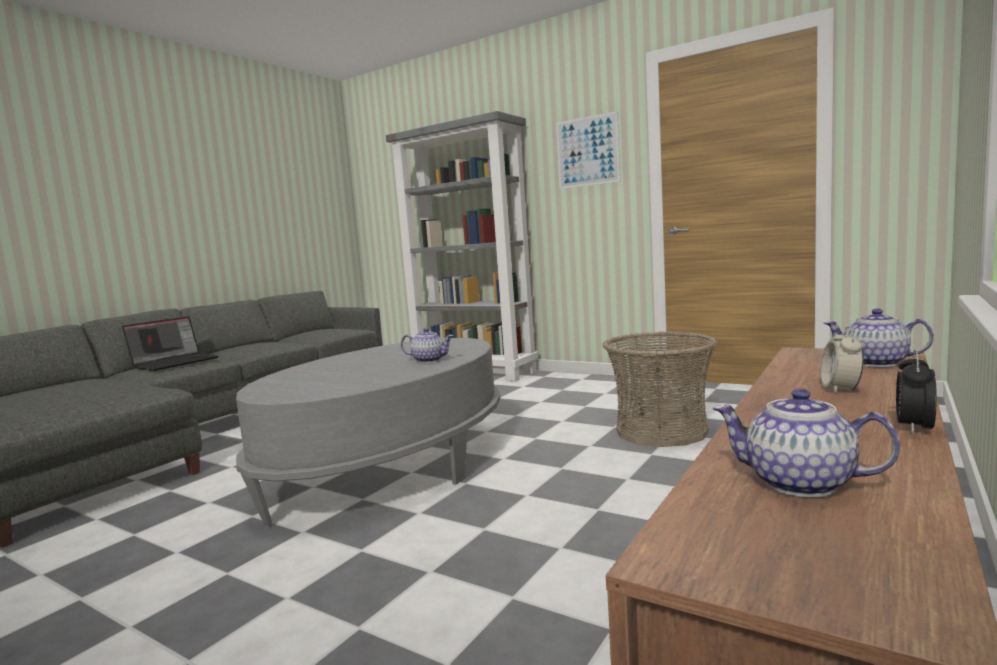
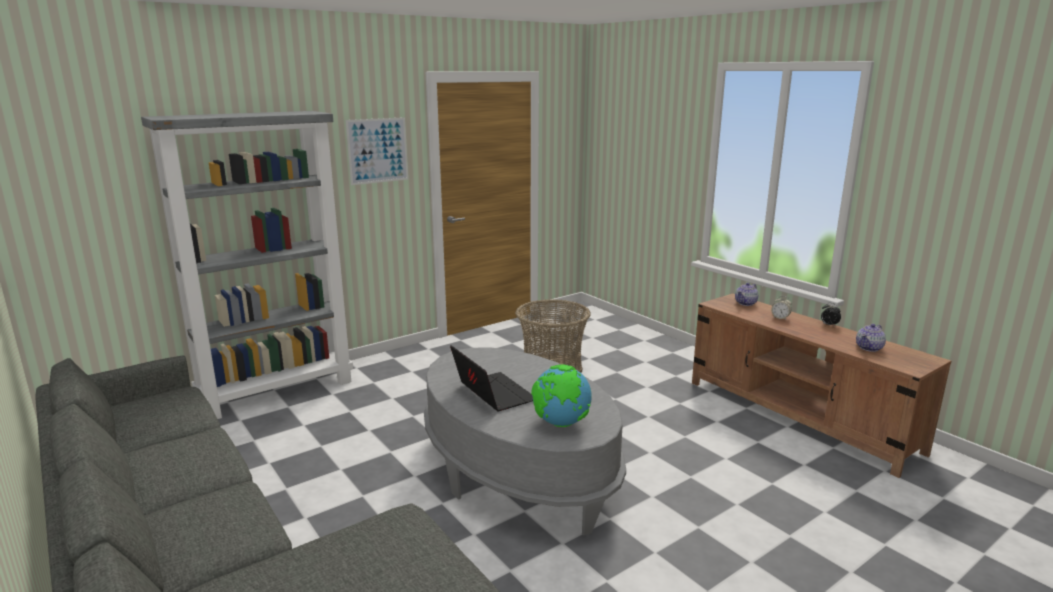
camera: 70 degrees left, 10 degrees up
laptop [122,316,219,371] -> laptop moved to [450,345,533,412]
teapot [401,328,453,363] -> none
none -> globe [531,365,592,427]

